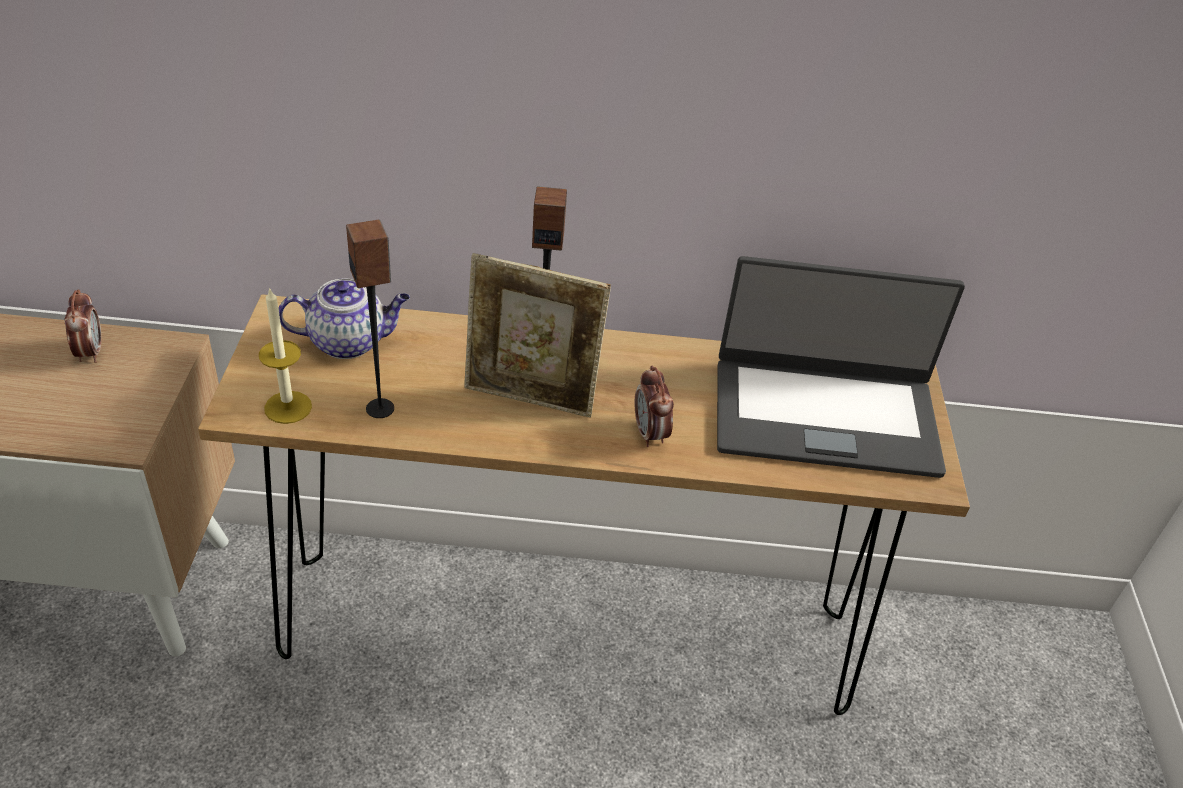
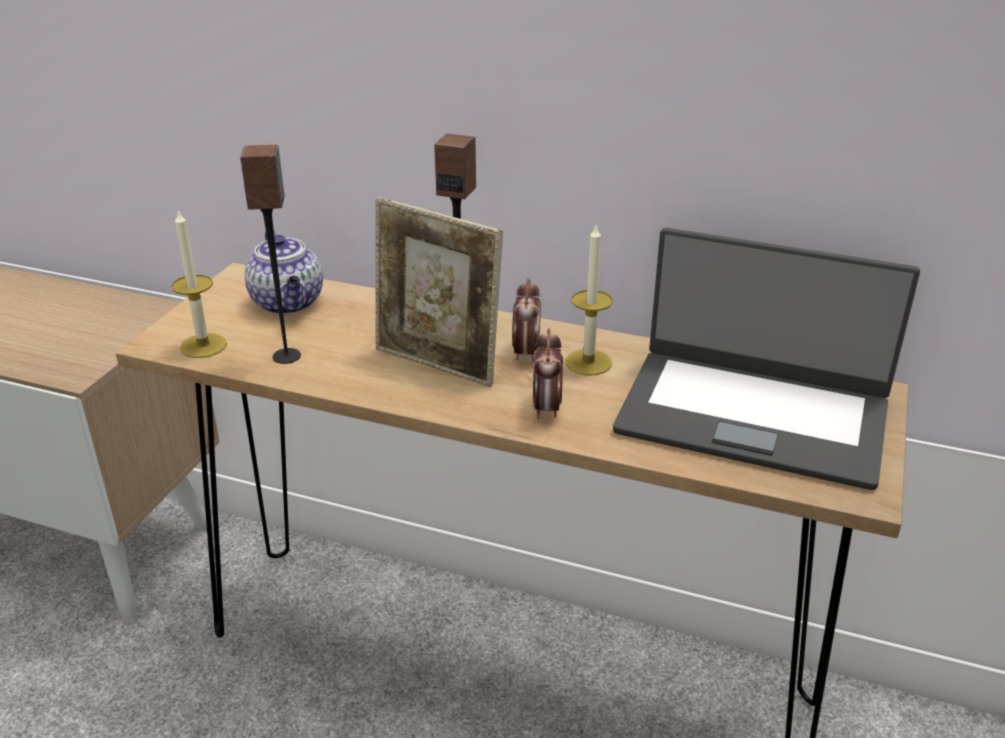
camera: 20 degrees right, 10 degrees down
alarm clock [64,289,101,363] -> alarm clock moved to [512,278,541,363]
teapot [278,278,410,359] -> teapot turned 60 degrees clockwise [245,231,323,315]
none -> candle [565,226,613,375]

